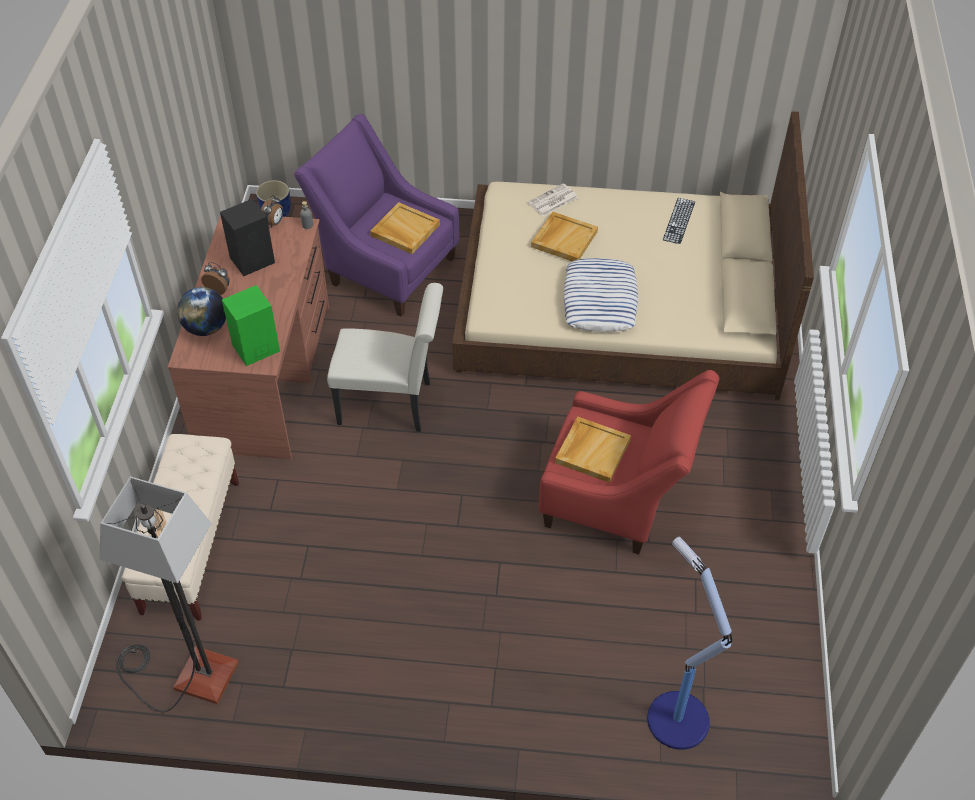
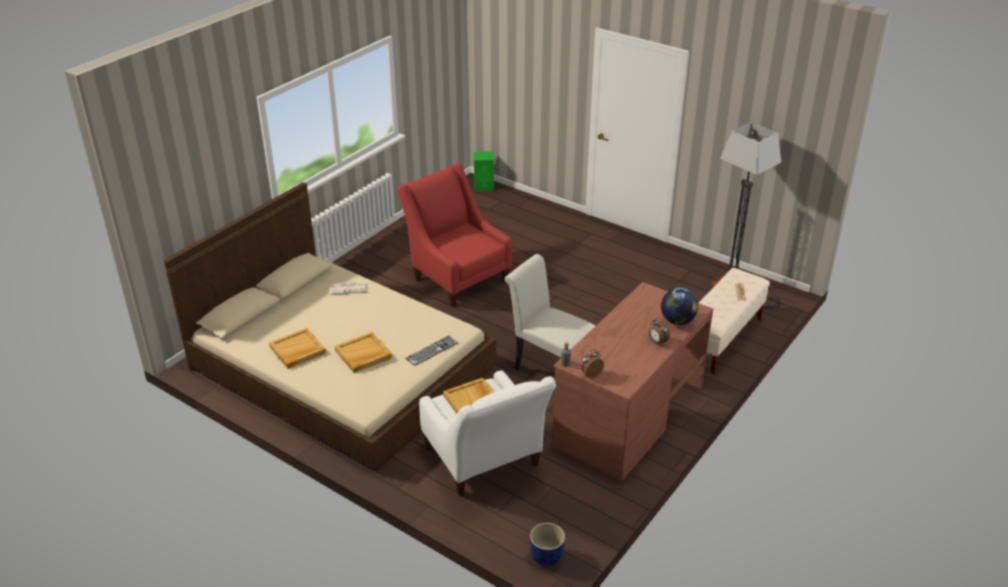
camera: 150 degrees left, 15 degrees down
black speaker [220,199,275,276] -> none
green speaker [222,285,280,366] -> green speaker moved to [474,152,494,191]
purple armchair [294,114,460,317] -> white armchair [419,370,556,496]
newspaper [528,183,578,216] -> newspaper moved to [330,282,367,295]
beige tray [555,416,631,483] -> beige tray moved to [269,328,326,369]
pillow [564,258,638,332] -> none
floor lamp [647,537,732,750] -> none
keyboard [663,198,695,244] -> keyboard moved to [405,336,458,366]

